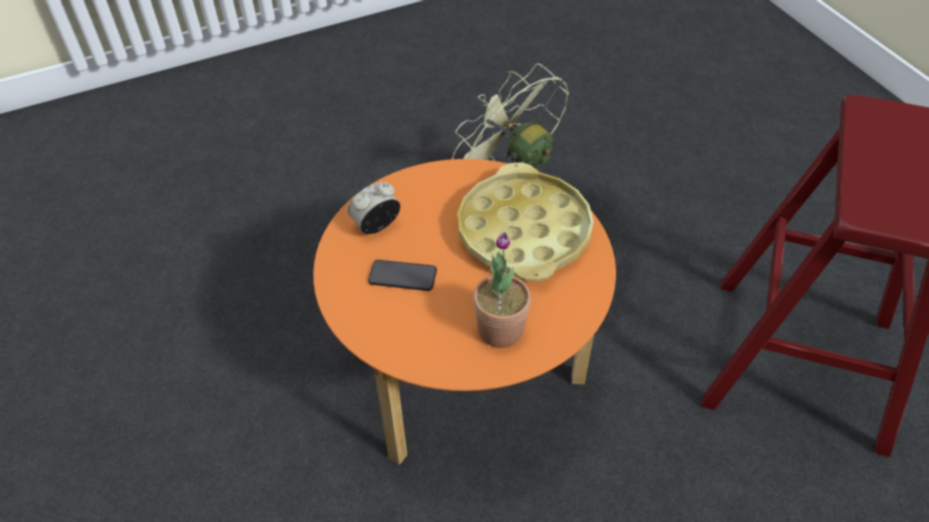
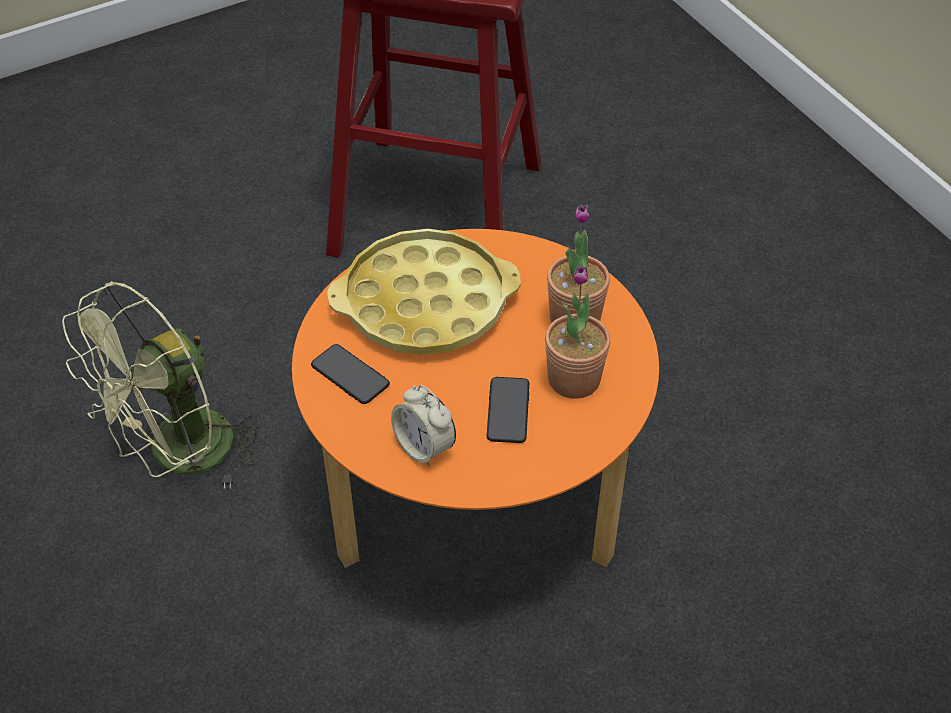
camera: 95 degrees left, 0 degrees up
none -> phone [311,344,390,404]
none -> potted plant [545,265,610,399]

